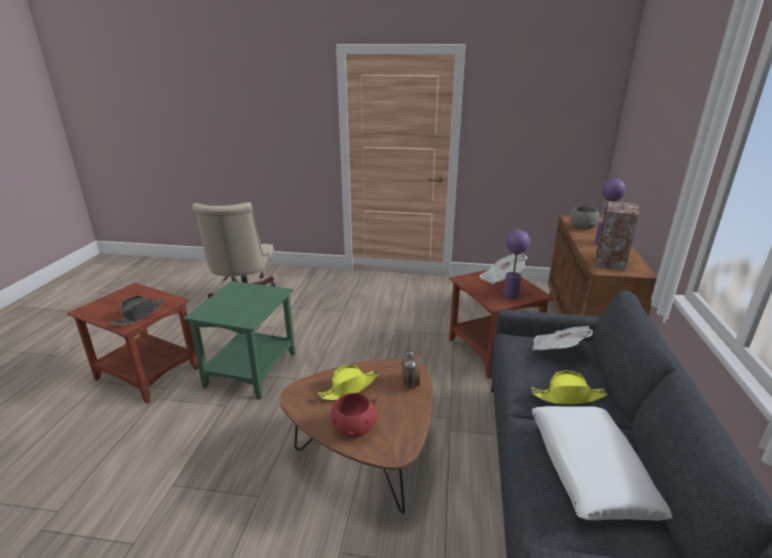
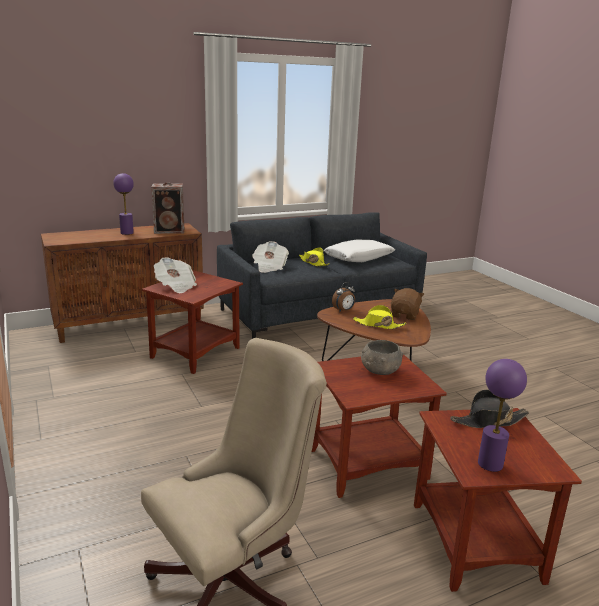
camera: 125 degrees left, 5 degrees down
green side table [183,281,296,399] -> brown side table [312,354,447,498]
red bowl [330,393,377,437] -> brown plush toy [391,288,424,320]
purple table lamp [503,230,530,299] -> purple table lamp moved to [478,359,527,472]
grey bowl [570,206,600,229] -> grey bowl moved to [361,340,403,375]

